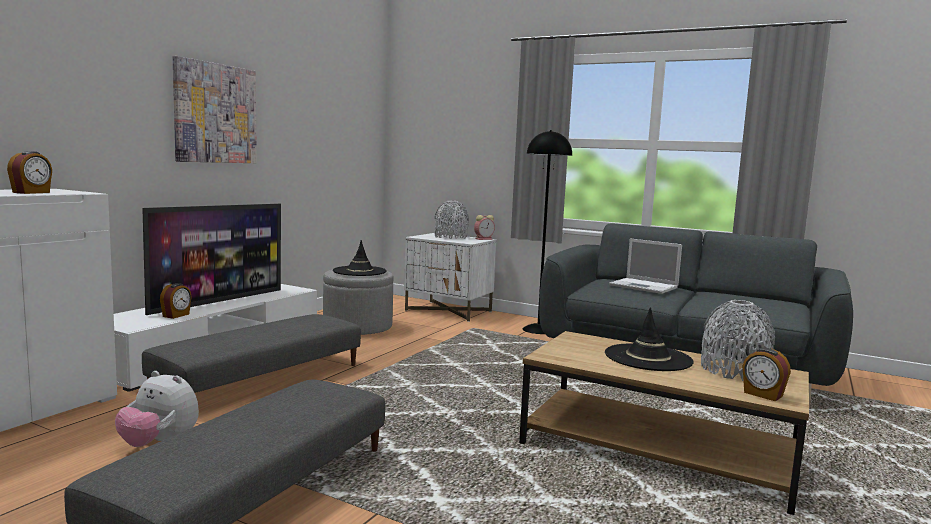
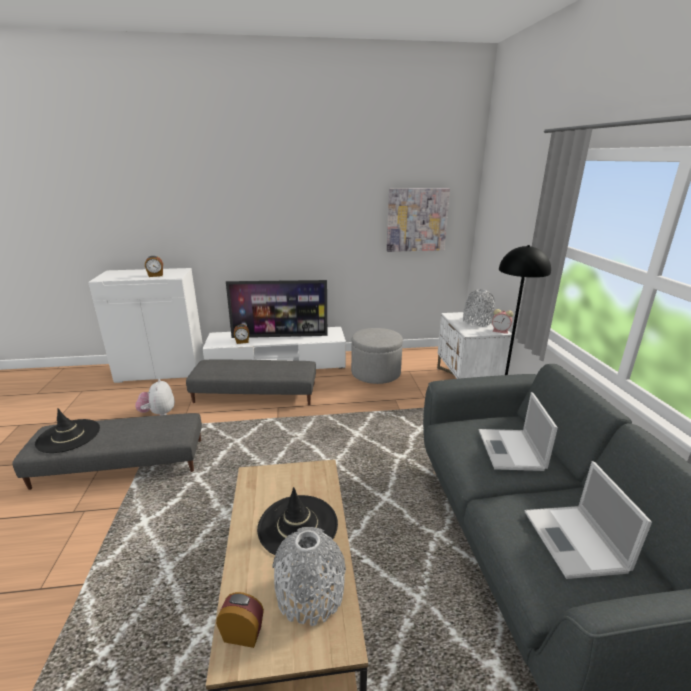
camera: 55 degrees right, 15 degrees up
picture [173,56,257,163] -> picture moved to [387,188,450,252]
black hat [333,240,387,276] -> black hat moved to [35,408,100,453]
alarm clock [742,348,791,401] -> alarm clock turned 90 degrees clockwise [216,592,264,648]
none -> laptop [525,461,652,579]

